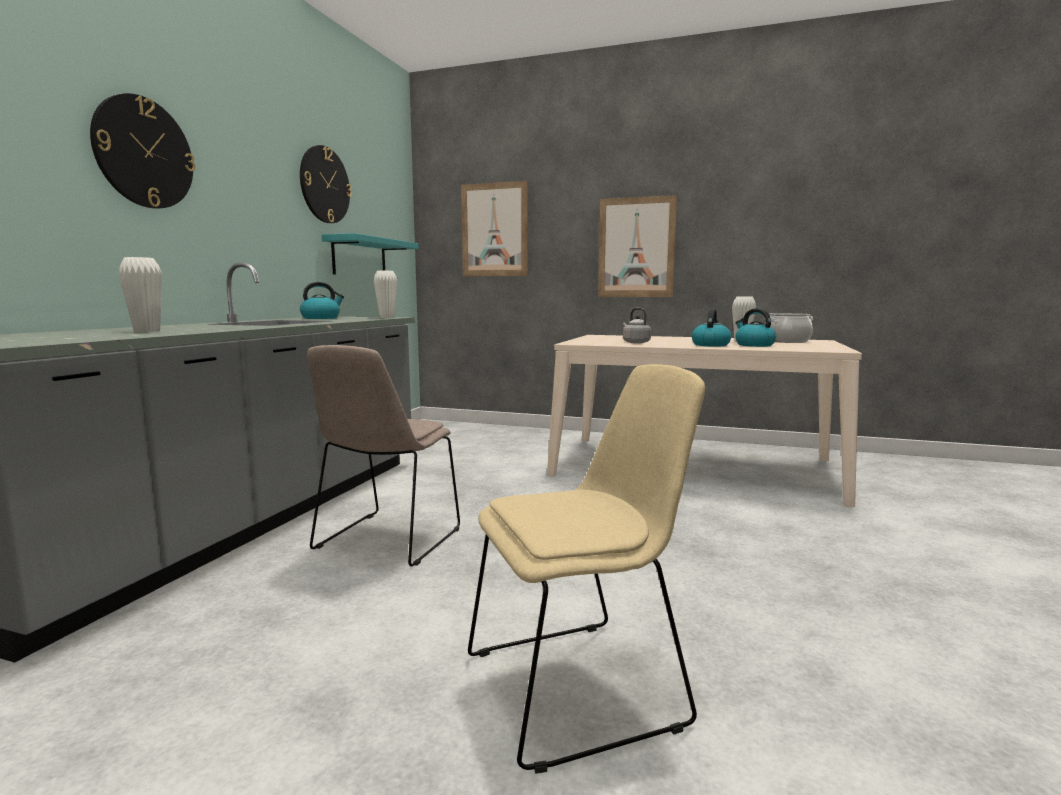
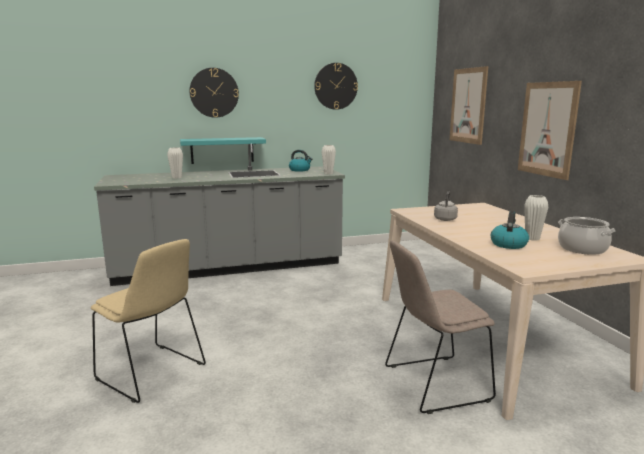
camera: 55 degrees right, 5 degrees up
beige chair [307,345,460,567] -> beige chair moved to [385,240,496,414]
turquoise shelf [322,233,419,275] -> turquoise shelf moved to [180,137,266,164]
kettle [692,308,731,347] -> none

